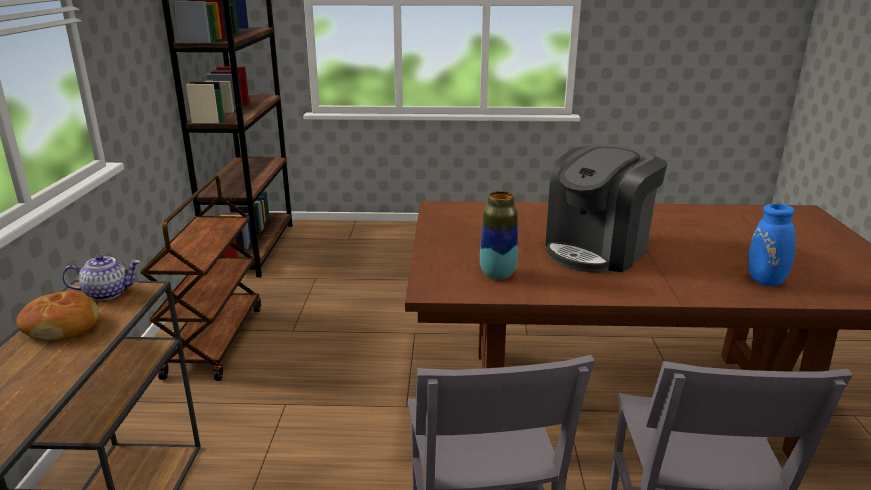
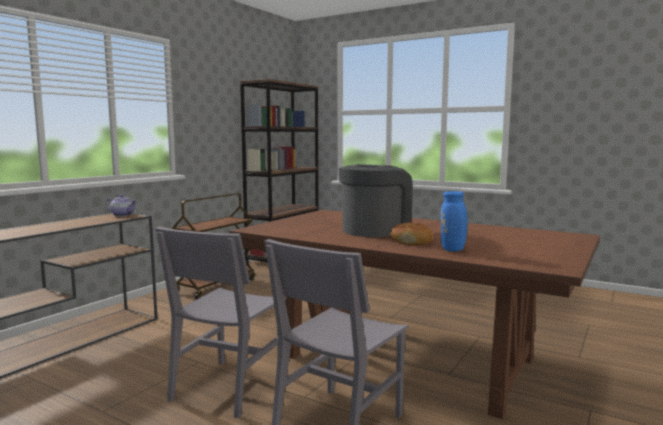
camera: 30 degrees right, 15 degrees down
bread [16,291,98,341] -> bread moved to [390,222,433,245]
vase [480,191,518,280] -> none
coffee machine [545,145,667,273] -> coffee machine turned 150 degrees clockwise [339,164,413,238]

